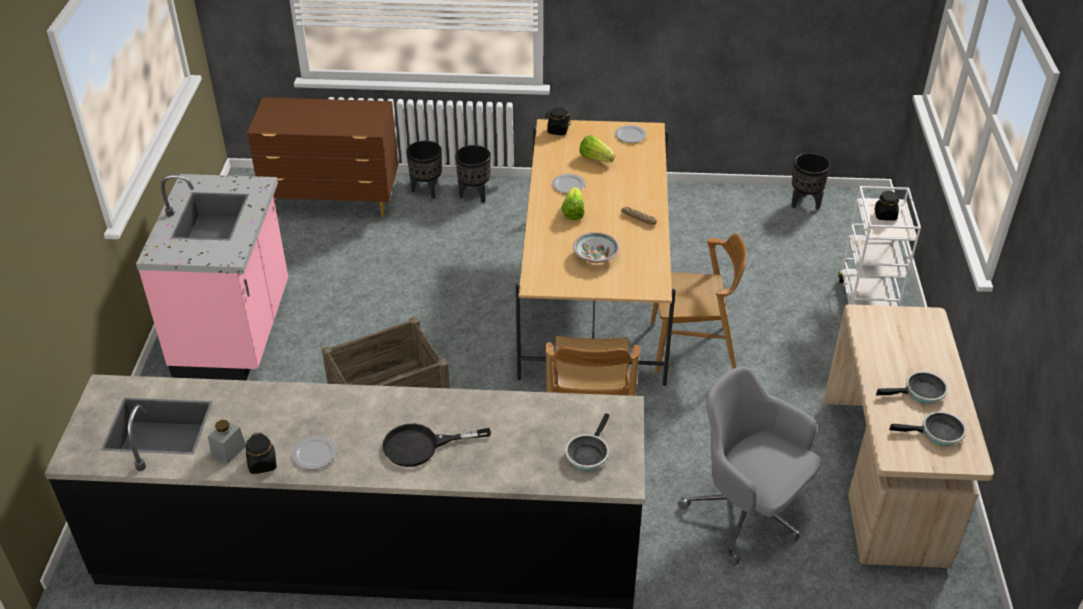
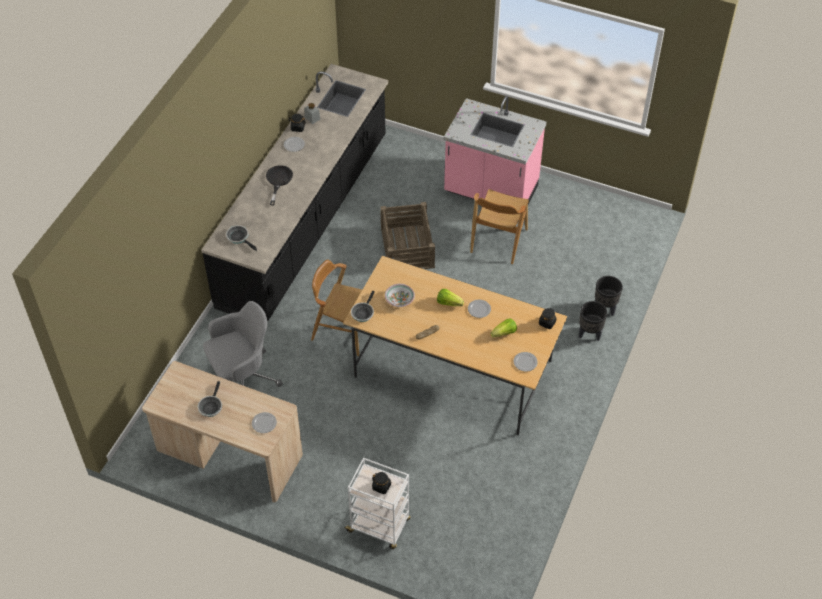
camera: 110 degrees right, 10 degrees up
brown dresser [247,97,398,218] -> none
brown chair [650,233,747,374] -> brown chair moved to [470,189,529,264]
black planter [791,153,830,209] -> none
frying pan [889,411,966,446] -> frying pan moved to [351,291,375,322]
none -> plate [252,412,277,433]

